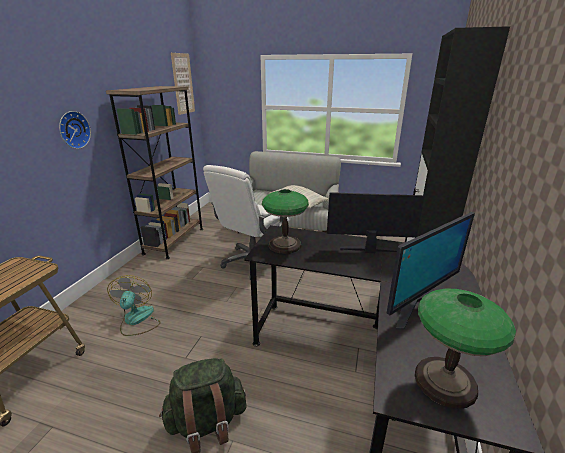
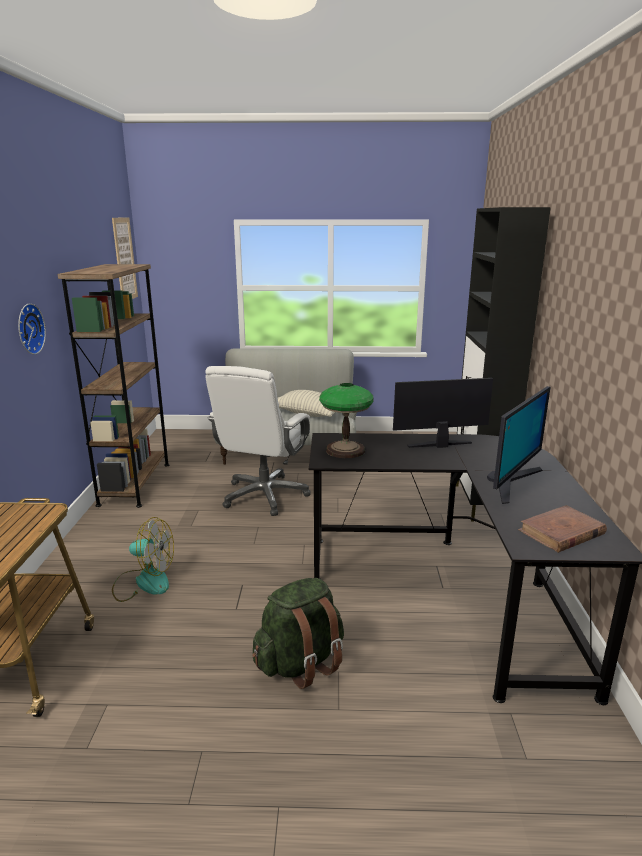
camera: 15 degrees left, 5 degrees down
fan [107,275,161,336] -> fan turned 120 degrees clockwise [112,517,174,602]
table lamp [414,288,516,409] -> brown book [518,505,607,553]

